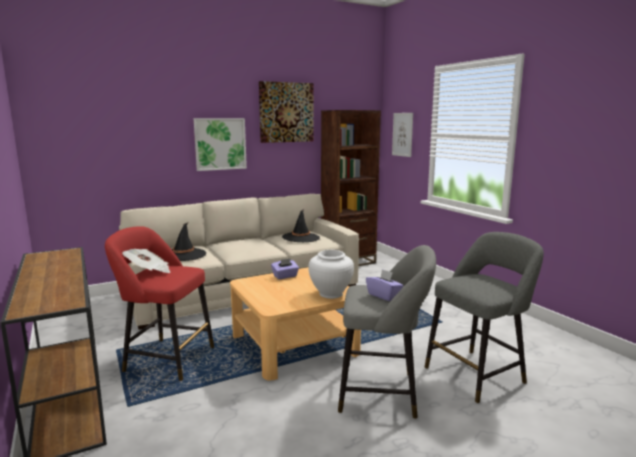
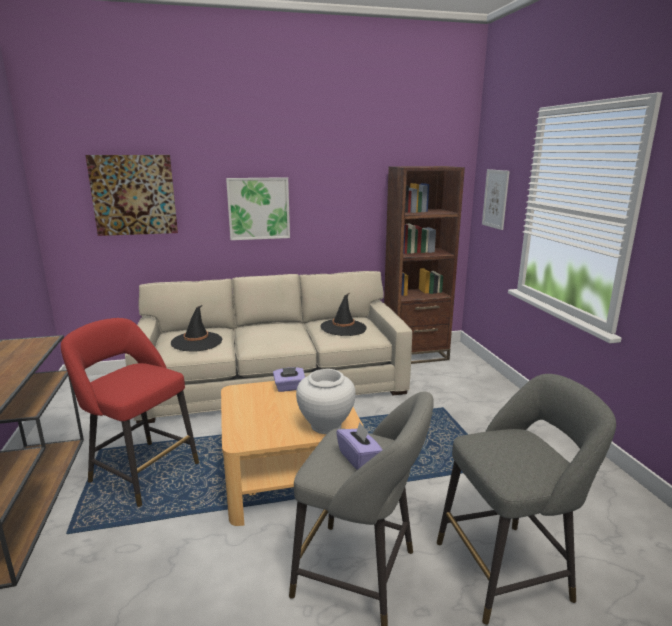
camera: 15 degrees right, 5 degrees up
newspaper [123,249,170,273] -> none
picture [259,81,314,143] -> picture moved to [85,155,178,236]

